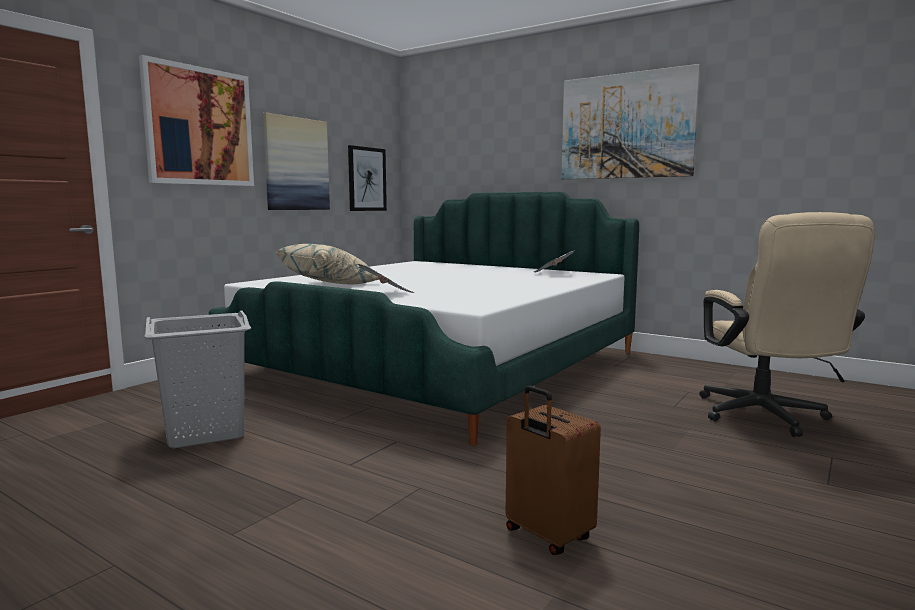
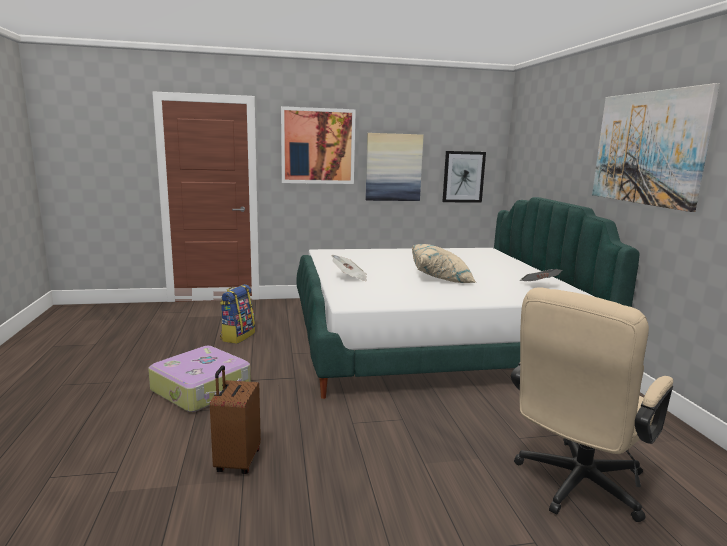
camera: 45 degrees right, 5 degrees up
grey laundry basket [145,311,251,449] -> backpack [220,284,255,344]
beige pillow [275,244,379,284] -> beige pillow moved to [412,244,476,283]
none -> suitcase [148,346,251,412]

